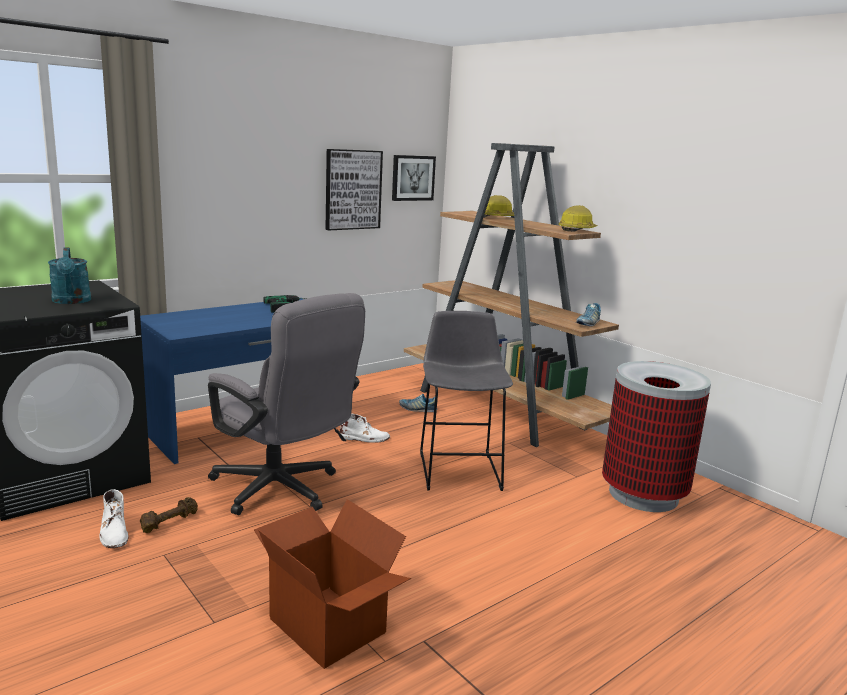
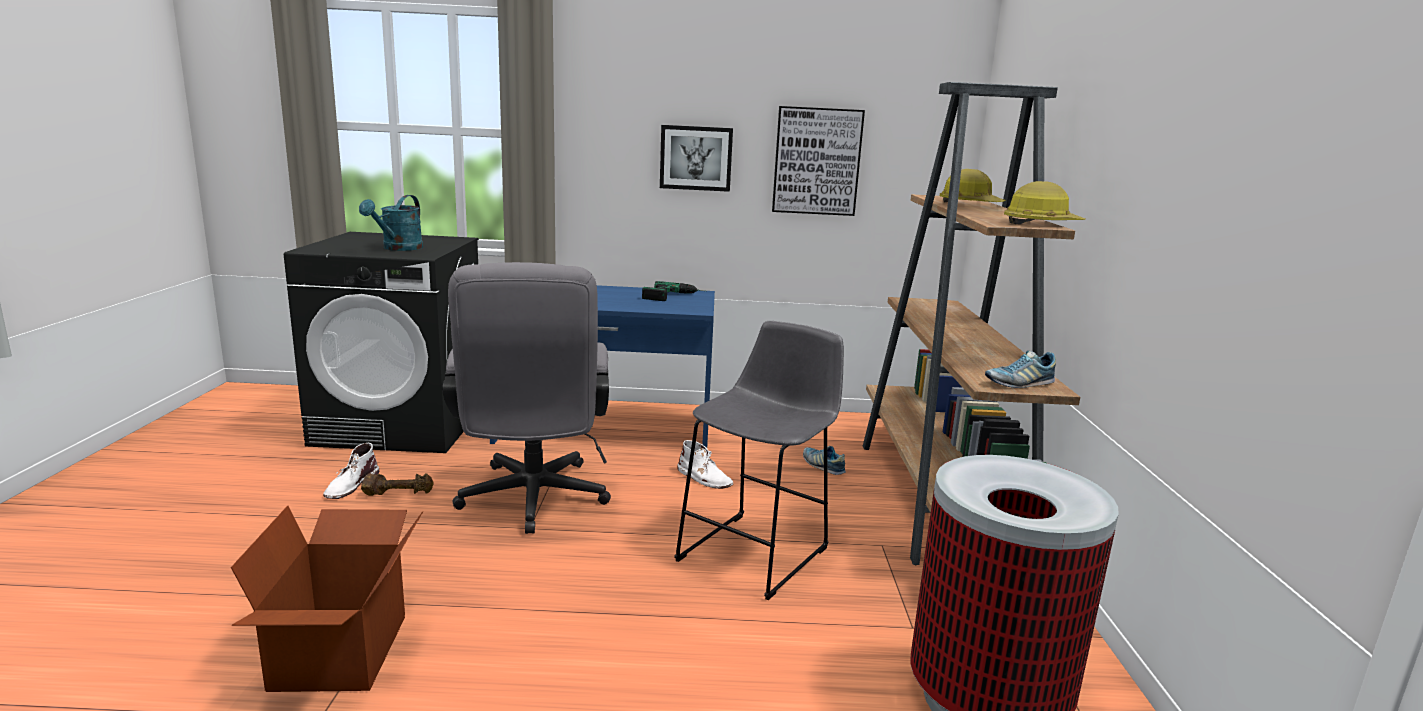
camera: 40 degrees right, 0 degrees up
picture [392,155,436,201] -> picture moved to [660,125,733,192]

